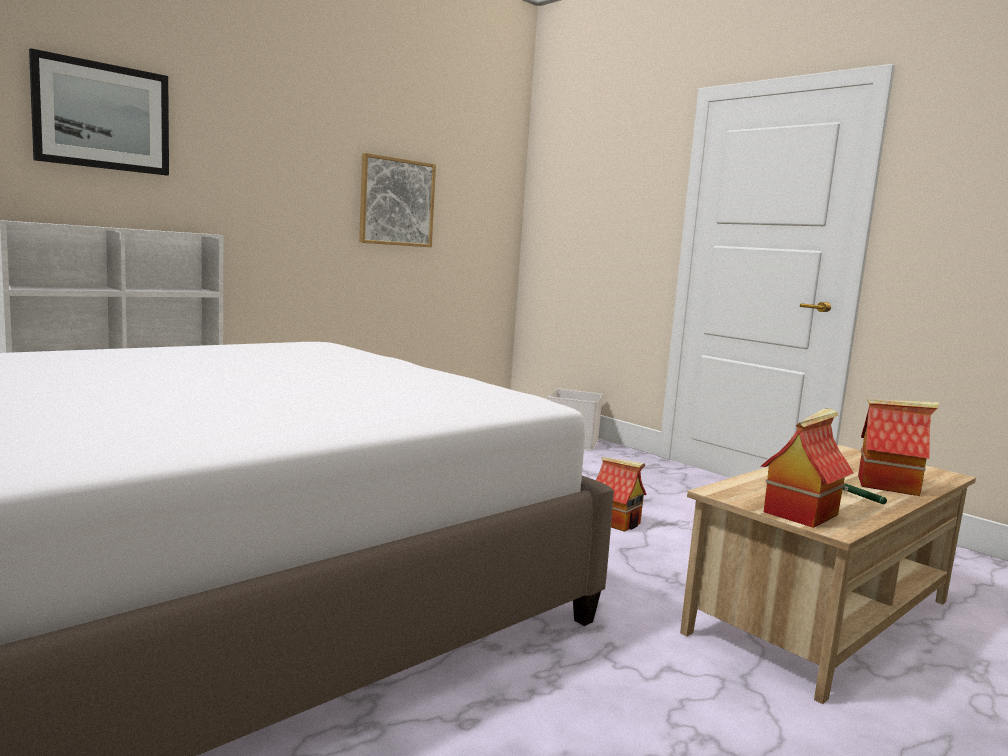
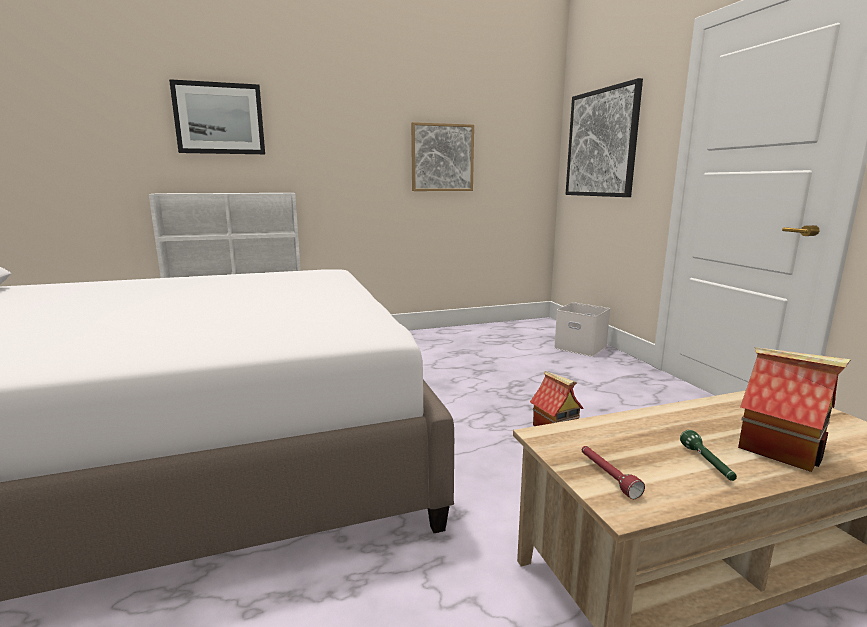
camera: 25 degrees right, 5 degrees up
toy house [761,408,853,528] -> red flashlight [582,446,645,499]
none -> picture [565,78,643,197]

